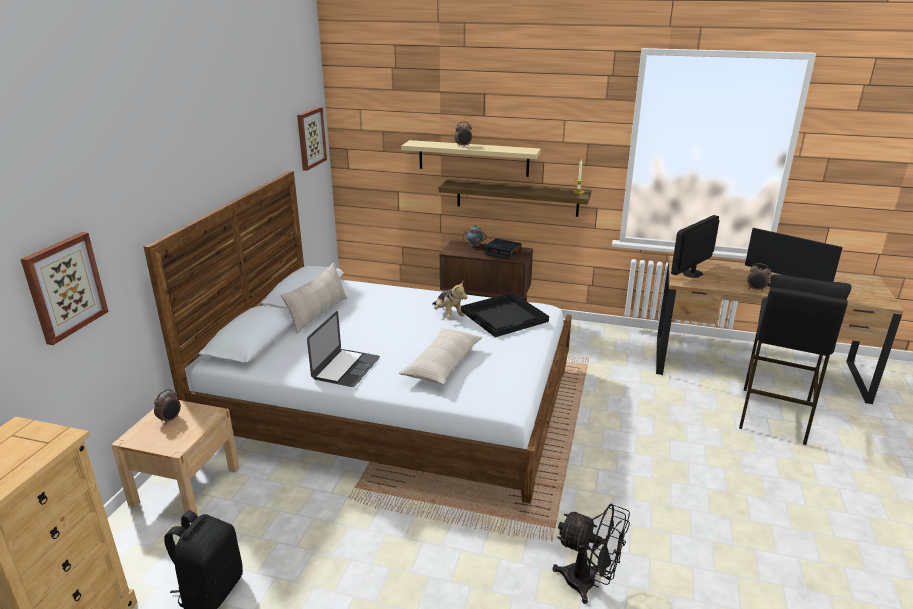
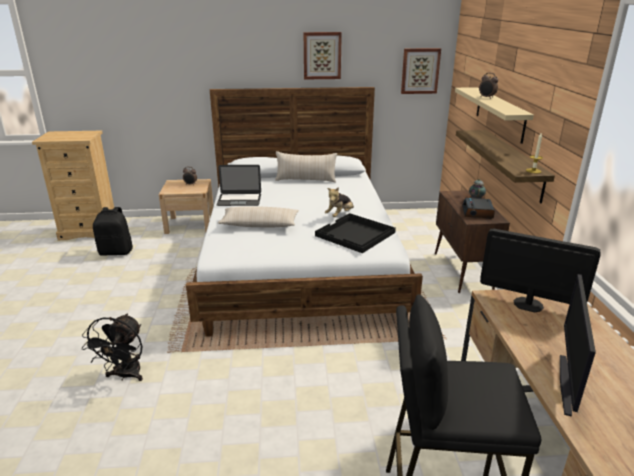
camera: 70 degrees right, 0 degrees up
picture [20,232,109,345] -> picture moved to [304,32,342,79]
alarm clock [747,263,772,292] -> none

